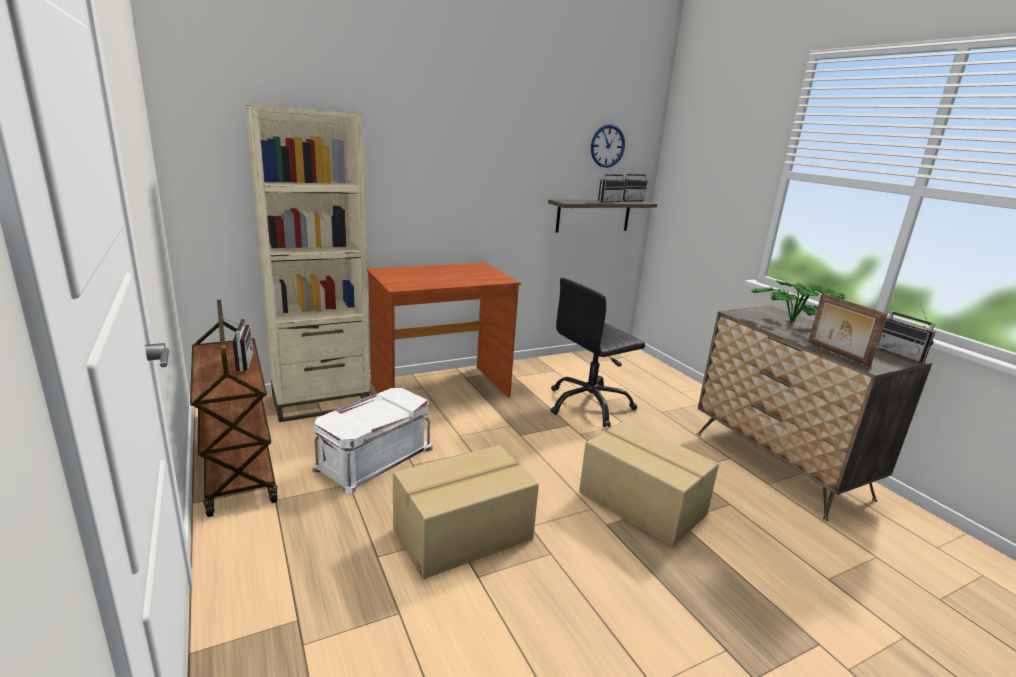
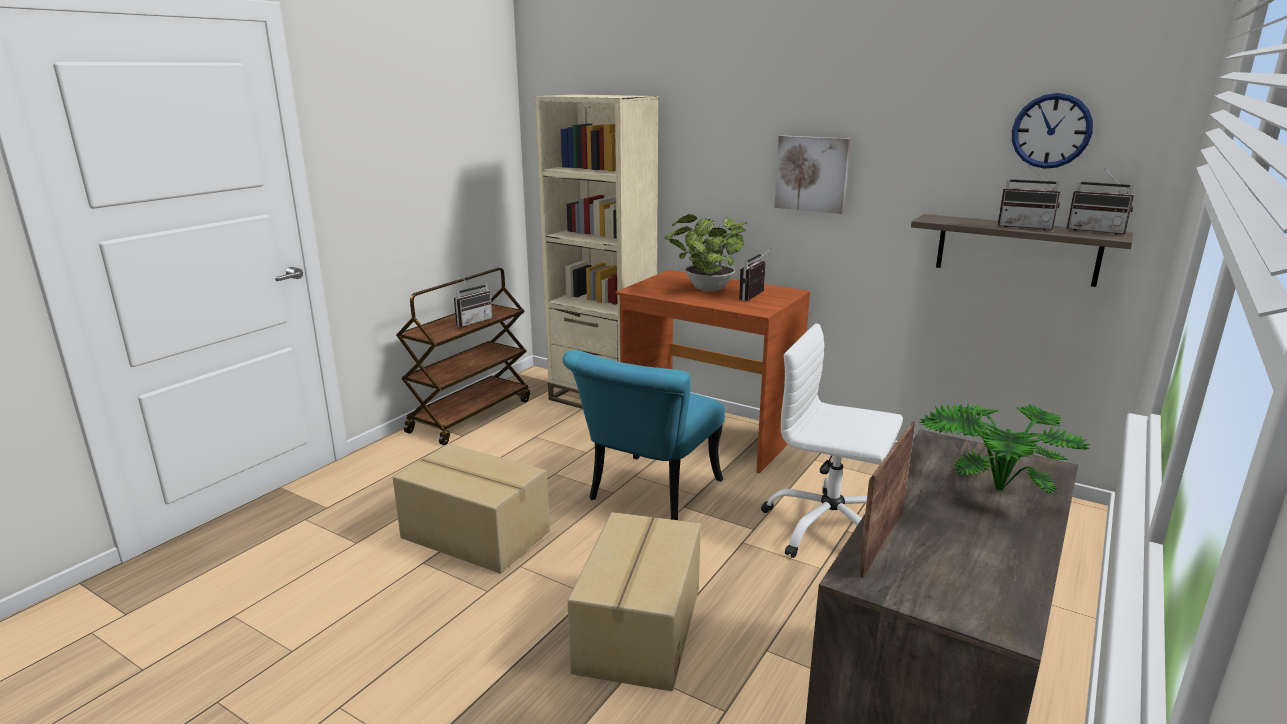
camera: 60 degrees right, 0 degrees up
white storage box [312,388,433,493] -> none
black office chair [551,278,645,427] -> white office chair [761,324,903,558]
radio [877,304,936,363] -> radio moved to [739,248,772,301]
none -> turquoise chair [562,350,725,520]
none -> potted plant [665,214,747,292]
none -> picture [775,135,851,214]

